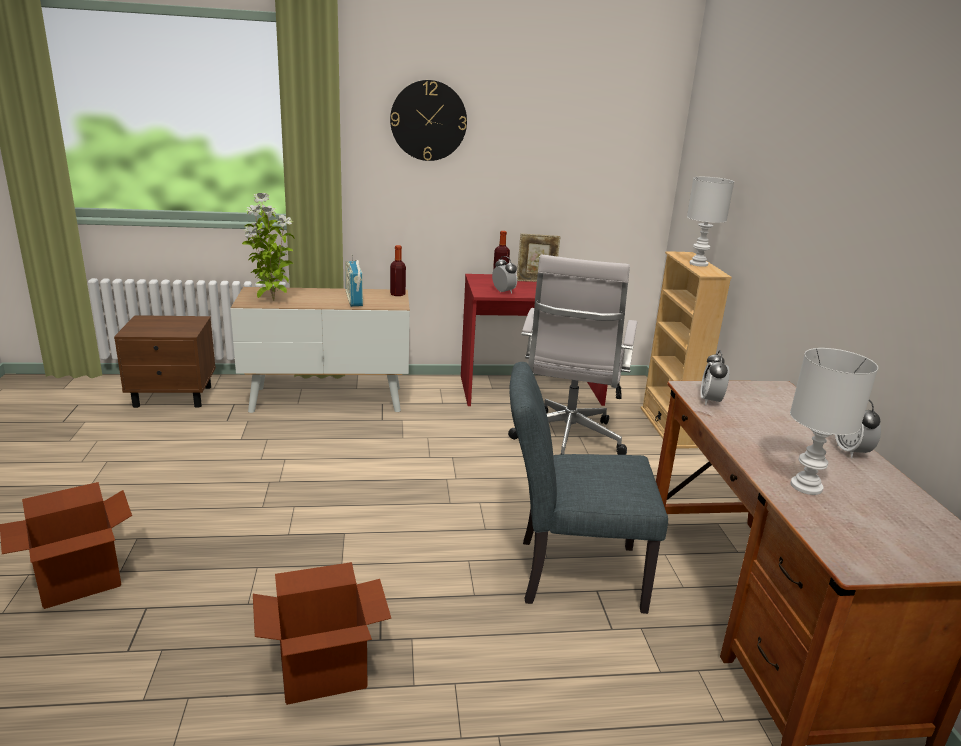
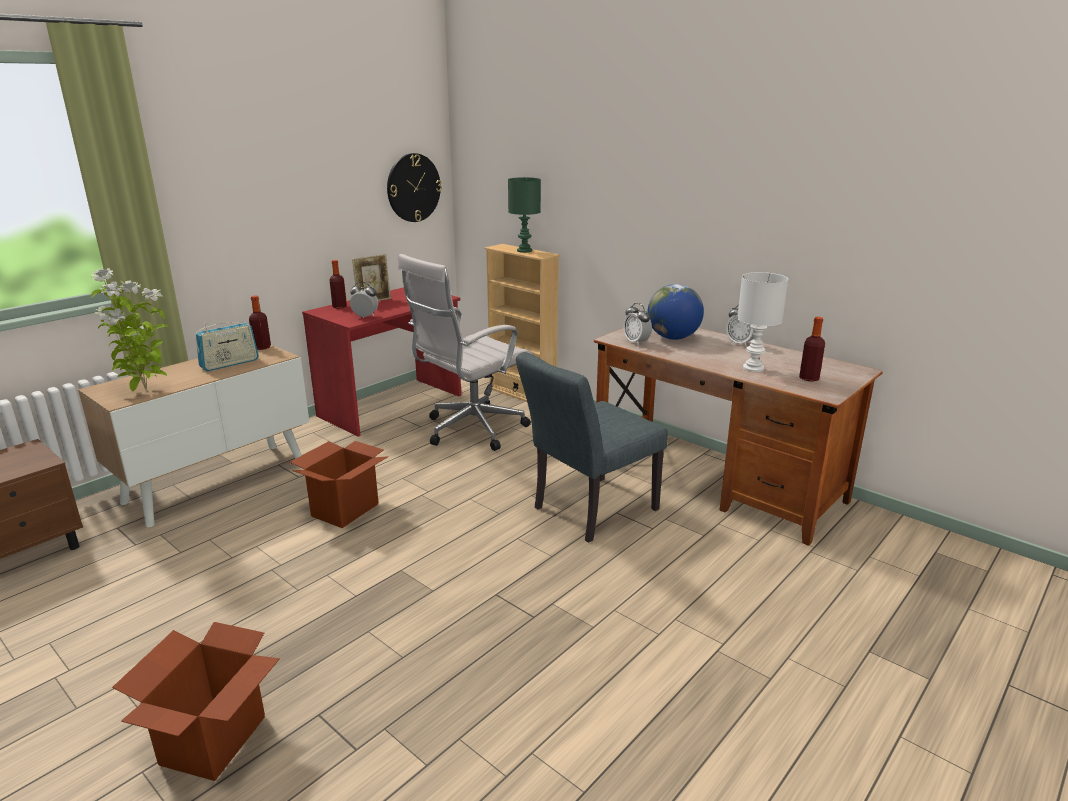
camera: 40 degrees left, 0 degrees up
cardboard box [253,562,391,705] -> cardboard box moved to [290,441,388,528]
radio [345,254,363,307] -> radio turned 75 degrees counterclockwise [195,322,259,371]
wall clock [390,80,467,161] -> wall clock moved to [387,153,442,222]
white office chair [508,255,638,455] -> white office chair turned 75 degrees clockwise [398,254,533,451]
white table lamp [687,177,734,267] -> green table lamp [508,177,541,253]
none -> globe [647,284,704,340]
none -> bottle [799,317,825,382]

